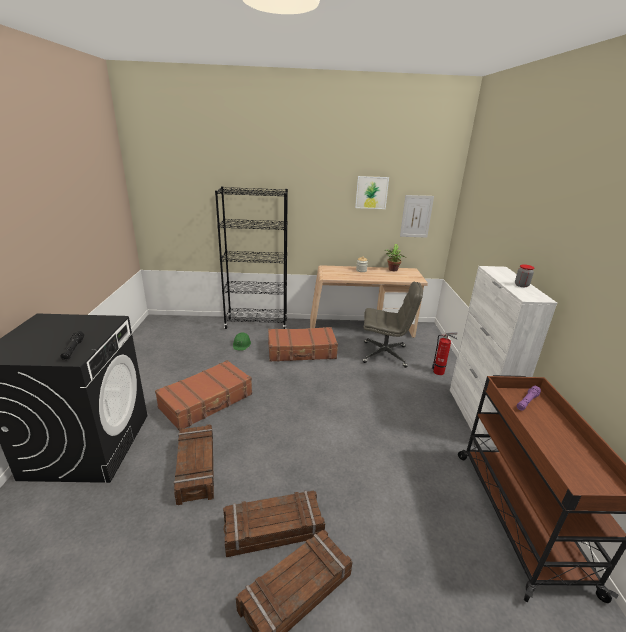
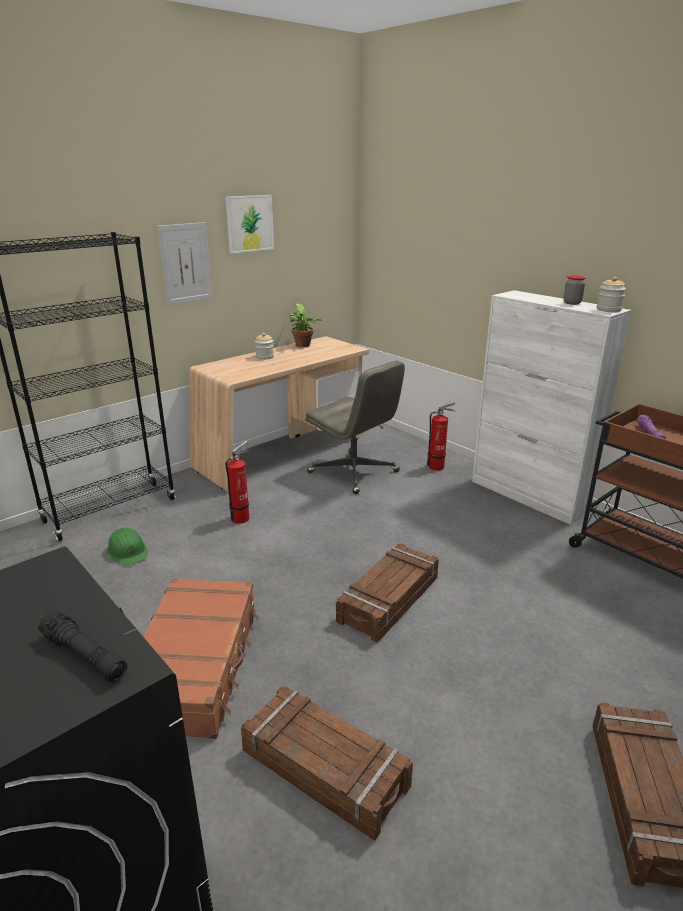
camera: 40 degrees left, 0 degrees up
crate [223,490,325,557] -> crate moved to [336,544,439,642]
brown suitcase [268,327,338,362] -> fire extinguisher [226,441,250,524]
grey office chair [362,282,423,368] -> grey office chair turned 75 degrees clockwise [305,360,405,494]
picture [400,195,434,238] -> picture moved to [157,222,213,306]
none -> jar [597,277,626,312]

